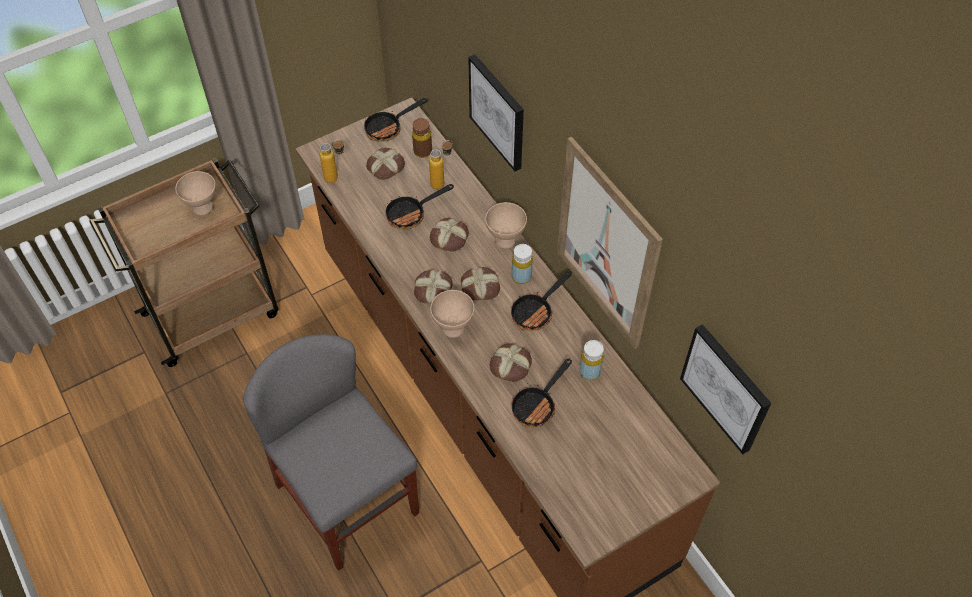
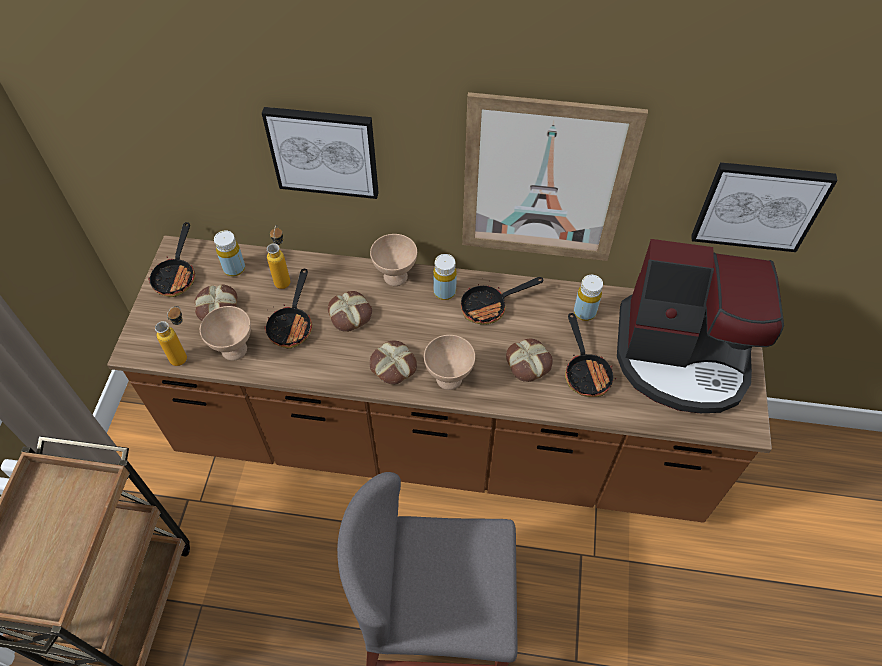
camera: 50 degrees left, 0 degrees up
beige bowl [175,171,216,216] -> beige bowl moved to [200,306,251,361]
brown bottle [412,118,432,158] -> yellow bottle [214,230,245,276]
bread [461,267,500,301] -> none
frying pan [511,271,572,331] -> frying pan turned 75 degrees clockwise [461,277,544,325]
none -> coffee machine [617,239,784,413]

